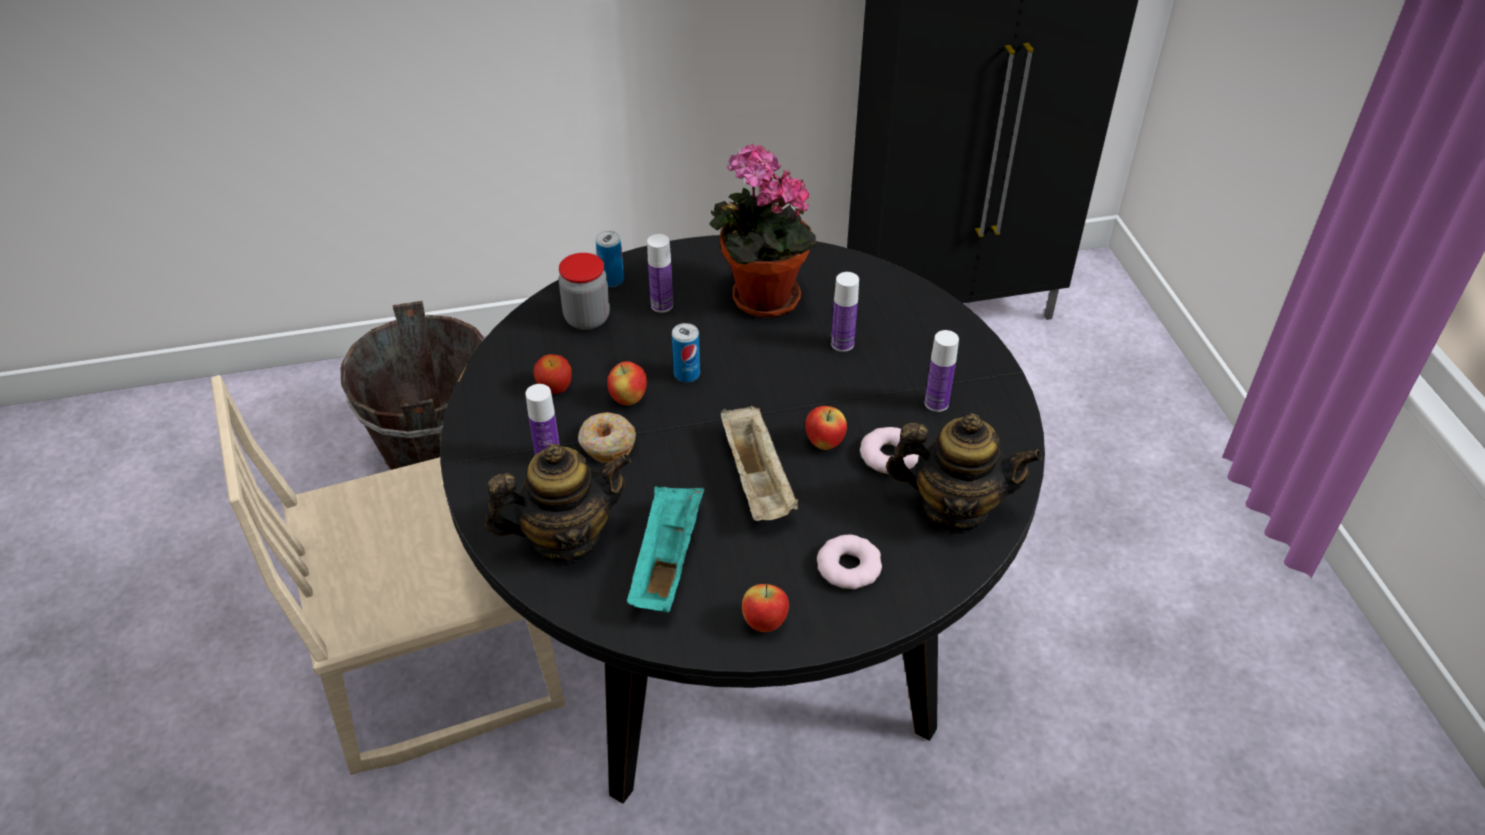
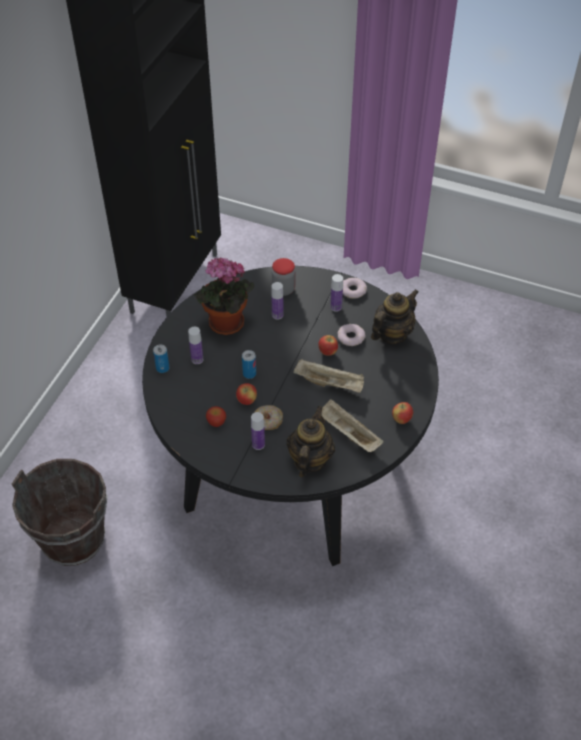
camera: 55 degrees left, 5 degrees up
beige chair [211,375,565,775] -> none
jar [559,253,610,330] -> jar moved to [272,258,295,296]
turquoise tray [627,486,704,612] -> beige tray [321,399,384,452]
donut [817,535,882,590] -> donut moved to [343,278,367,299]

